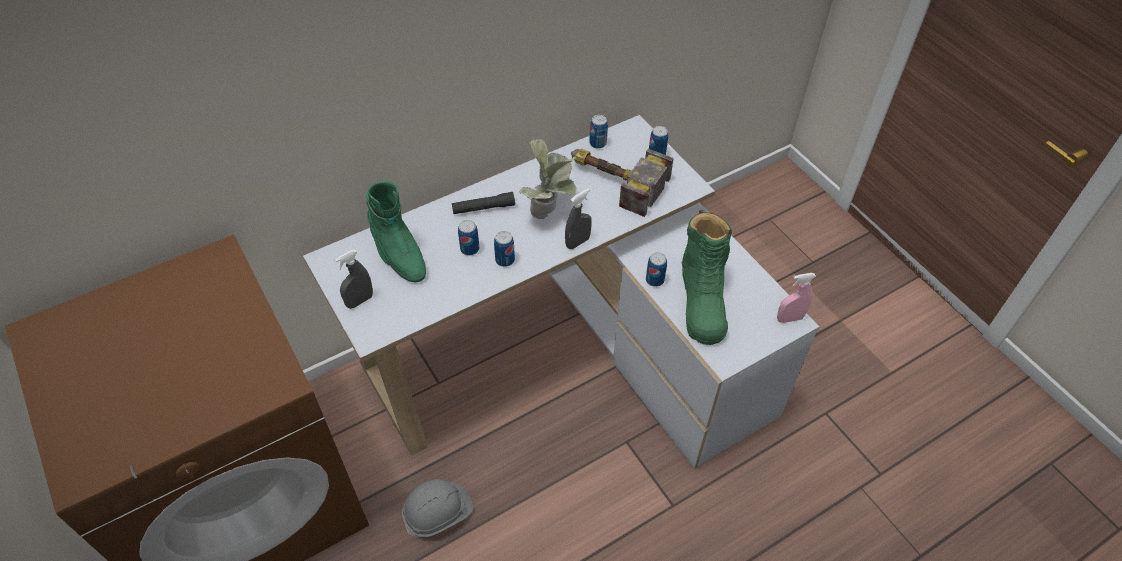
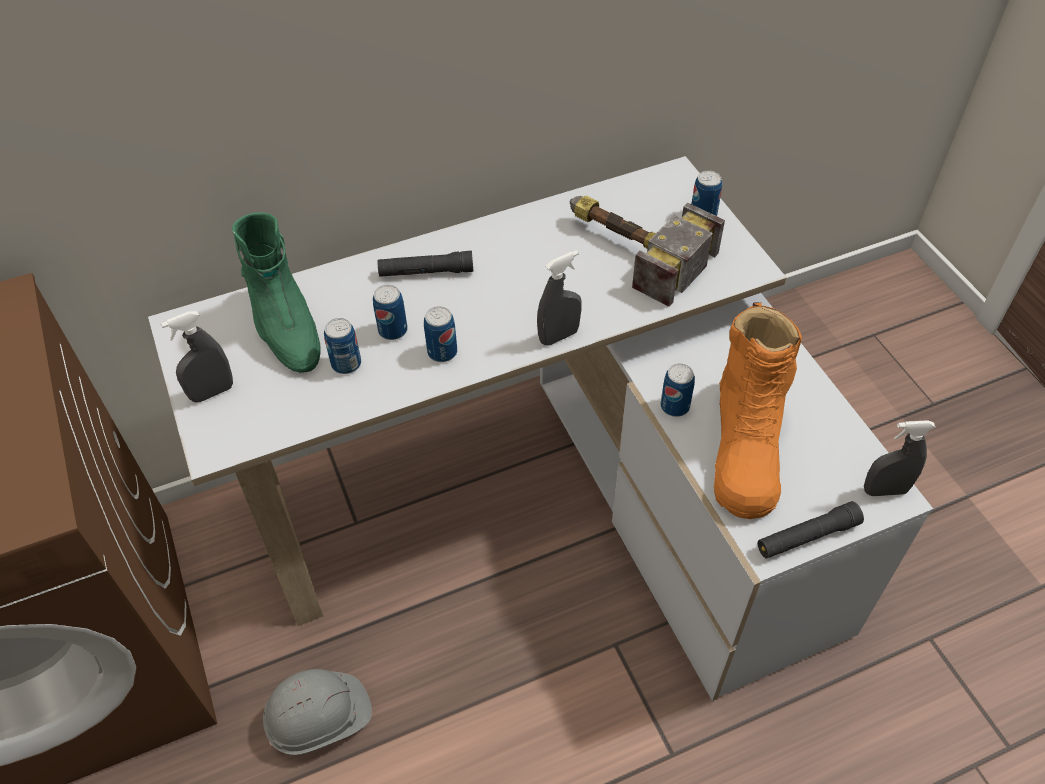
camera: 10 degrees right, 0 degrees up
potted plant [519,139,577,219] -> none
can [589,115,608,149] -> can moved to [324,318,361,374]
green boot [682,210,732,345] -> orange boot [714,302,802,519]
pink spray bottle [777,273,816,323] -> grey spray bottle [864,420,936,496]
none -> black flashlight [758,501,864,559]

